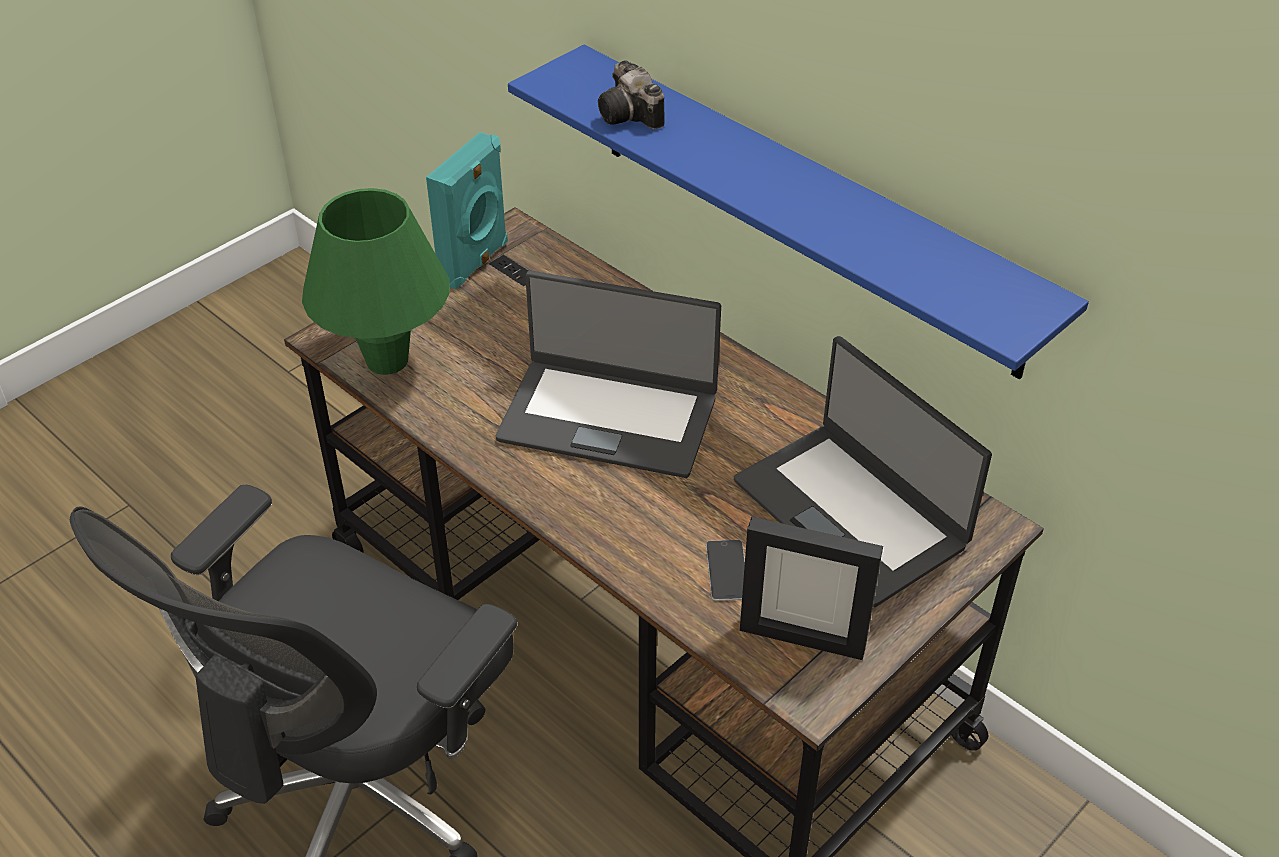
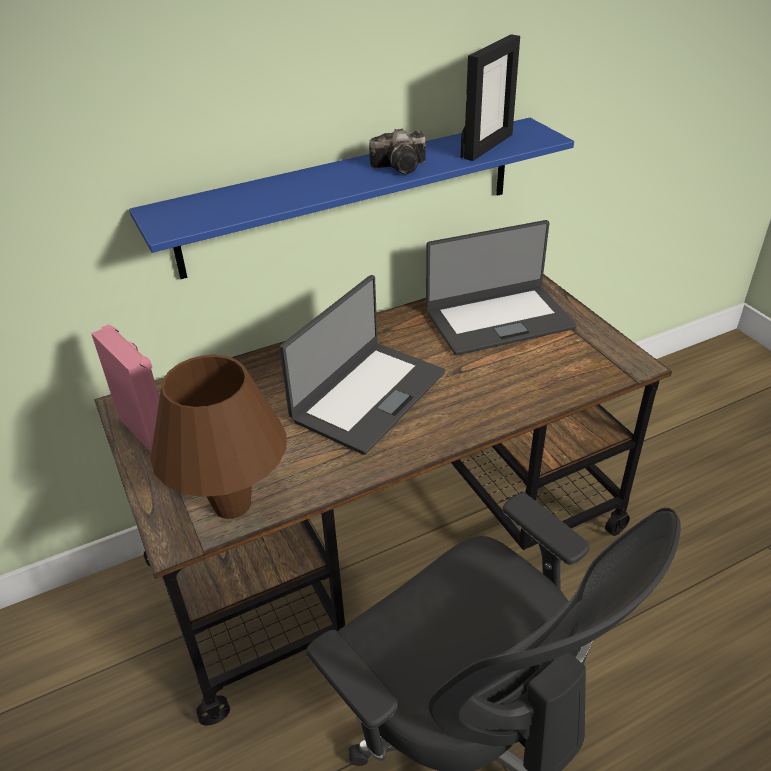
camera: 70 degrees left, 5 degrees down
green table lamp [302,188,450,375] -> brown table lamp [150,355,287,519]
turquoise speaker [426,132,508,289] -> pink speaker [91,324,159,452]
camera [598,60,665,129] -> camera moved to [369,129,426,174]
phone [706,540,745,601] -> none
picture frame [740,517,883,660] -> picture frame moved to [461,34,520,161]

